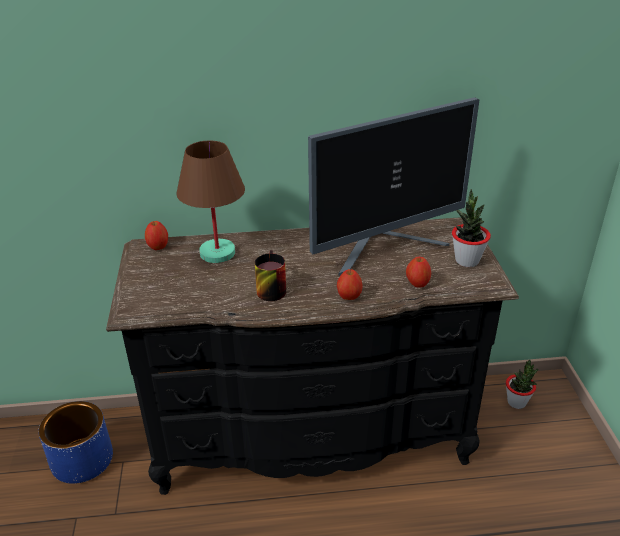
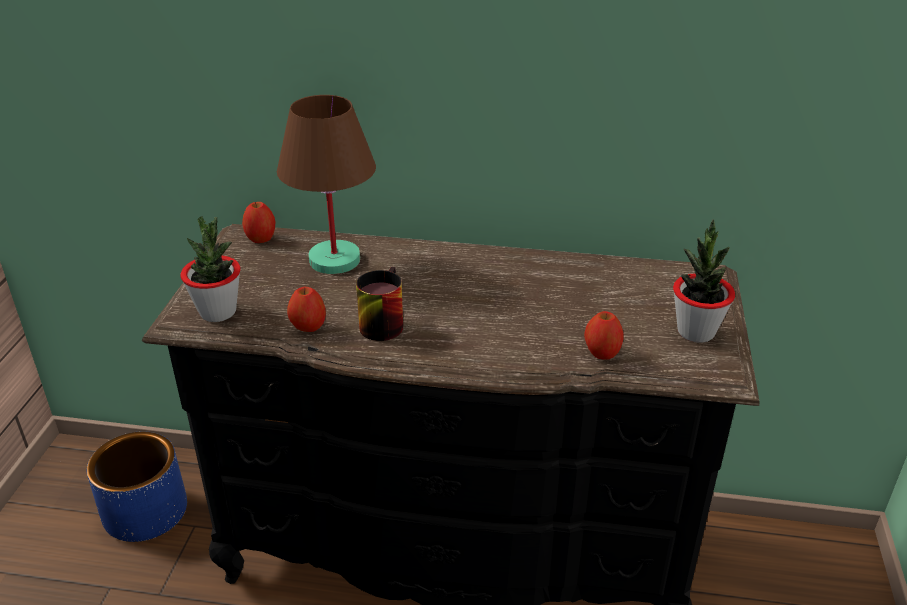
camera: 15 degrees right, 0 degrees up
monitor [308,97,480,276] -> none
apple [337,269,363,300] -> apple moved to [287,287,326,332]
potted plant [506,360,538,409] -> potted plant moved to [180,216,241,322]

